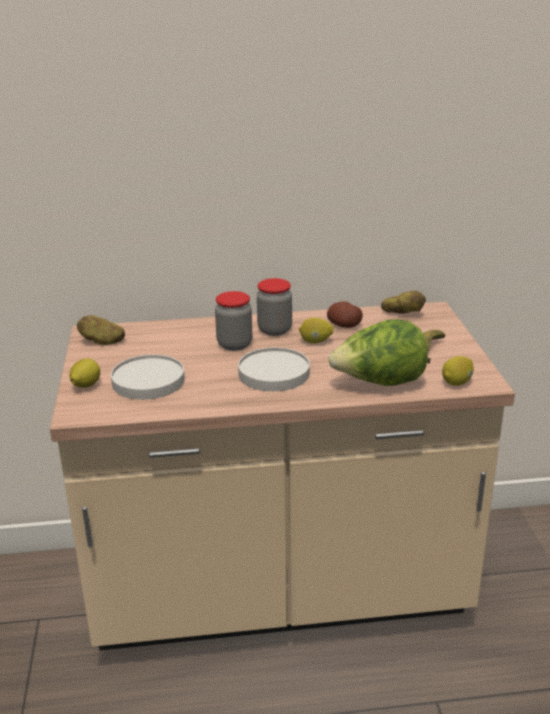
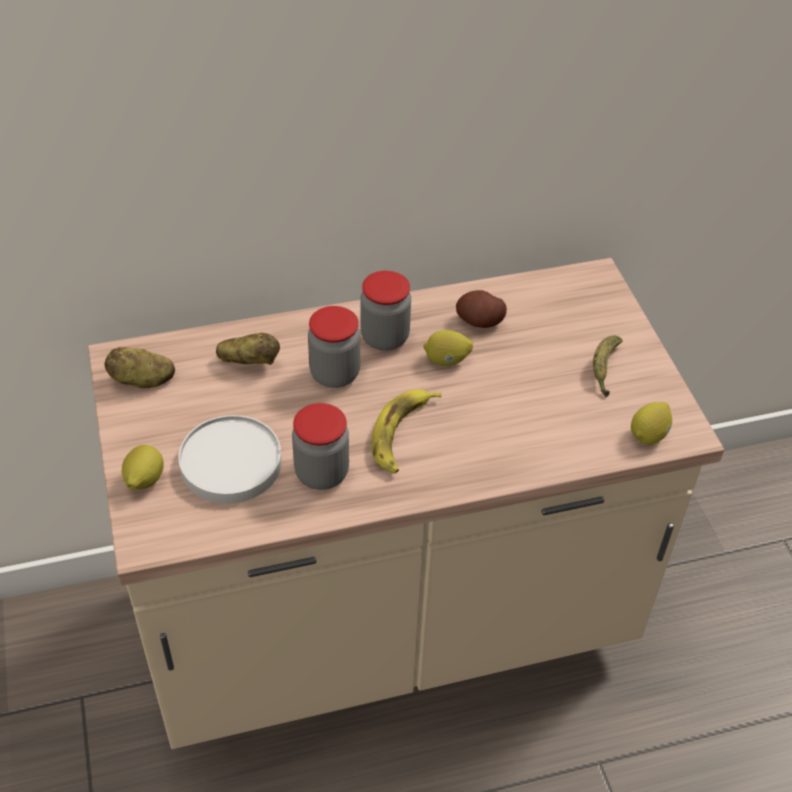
camera: 10 degrees left, 20 degrees up
white plate [238,347,310,391] -> banana [371,389,442,474]
lettuce [328,319,428,386] -> none
potato [381,291,426,314] -> potato moved to [216,333,280,365]
none -> jar [292,403,349,490]

